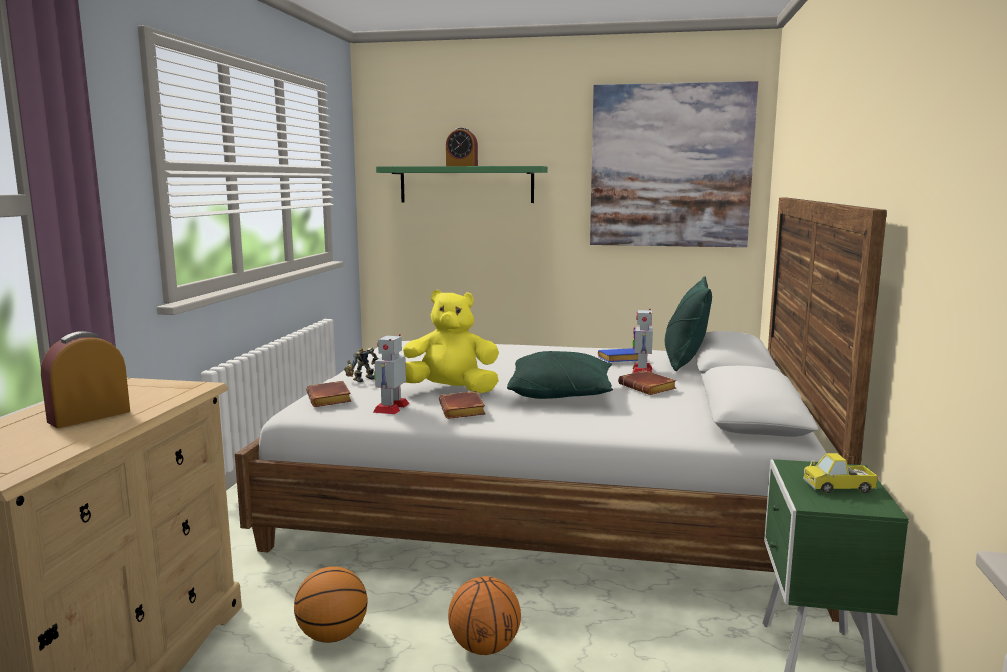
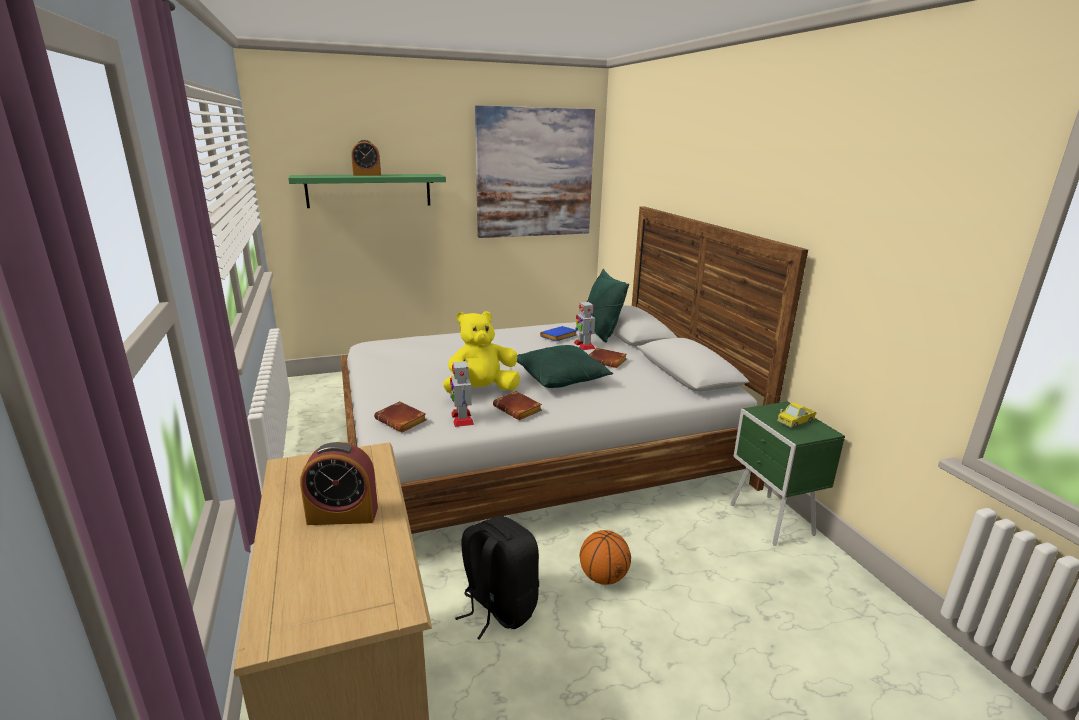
camera: 30 degrees left, 10 degrees up
alarm clock [41,331,130,428] -> alarm clock turned 105 degrees counterclockwise [300,442,378,525]
basketball [294,566,368,643] -> black backpack [455,516,539,640]
toy robot [344,347,379,382] -> none

